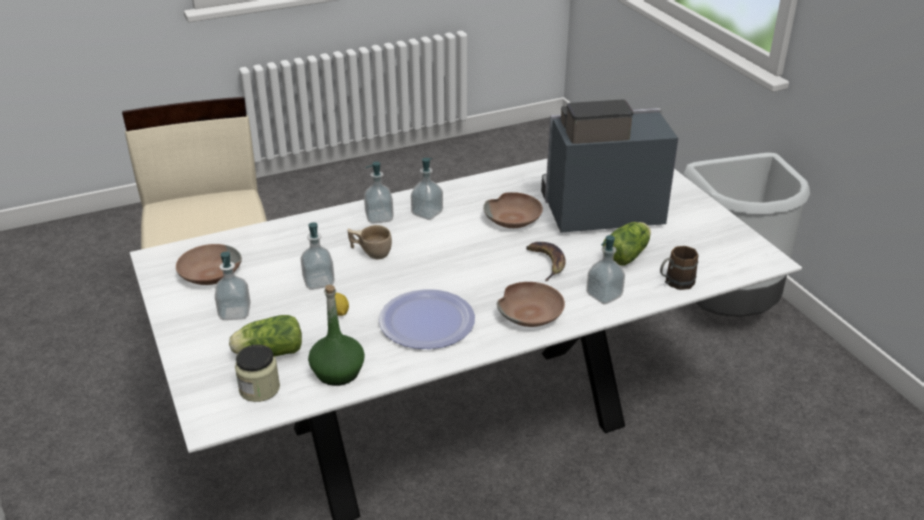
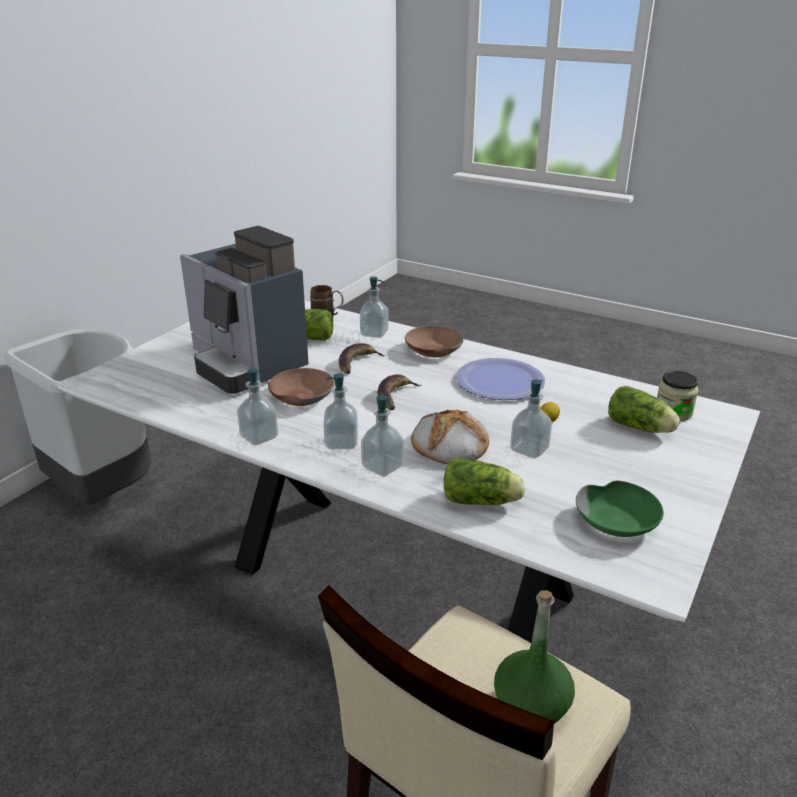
camera: 125 degrees left, 5 degrees down
brown bowl [176,244,242,285] -> green bowl [576,481,664,537]
soap dispenser [215,252,250,320] -> soap dispenser moved to [237,368,278,445]
green bottle [308,285,365,386] -> green bottle moved to [494,590,575,724]
beige cup [347,225,392,260] -> bread [411,409,489,464]
none -> banana [377,374,421,410]
none -> lettuce [444,458,526,505]

